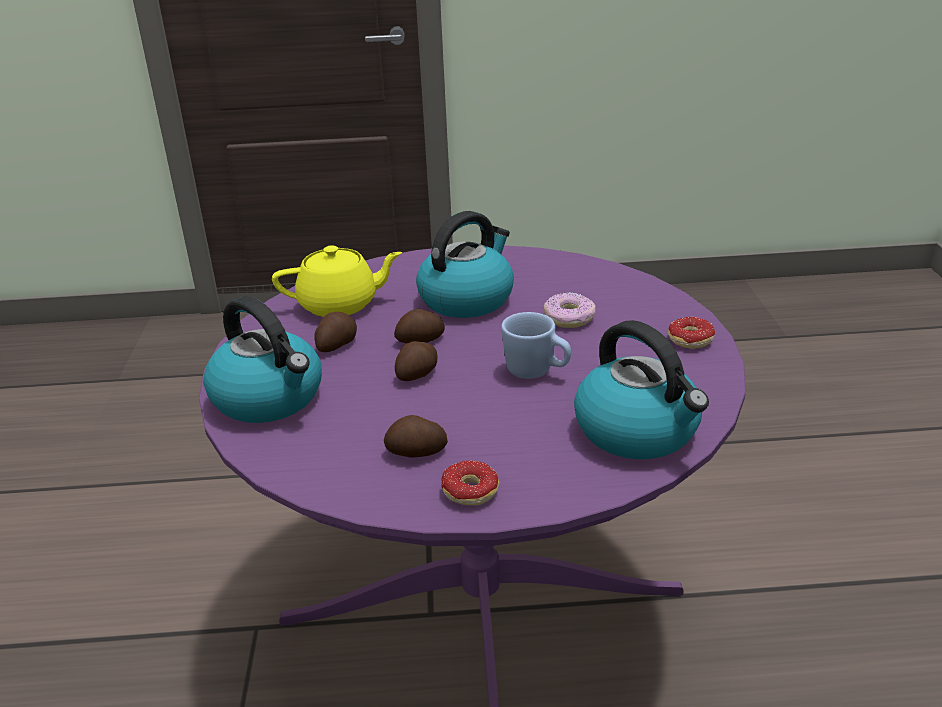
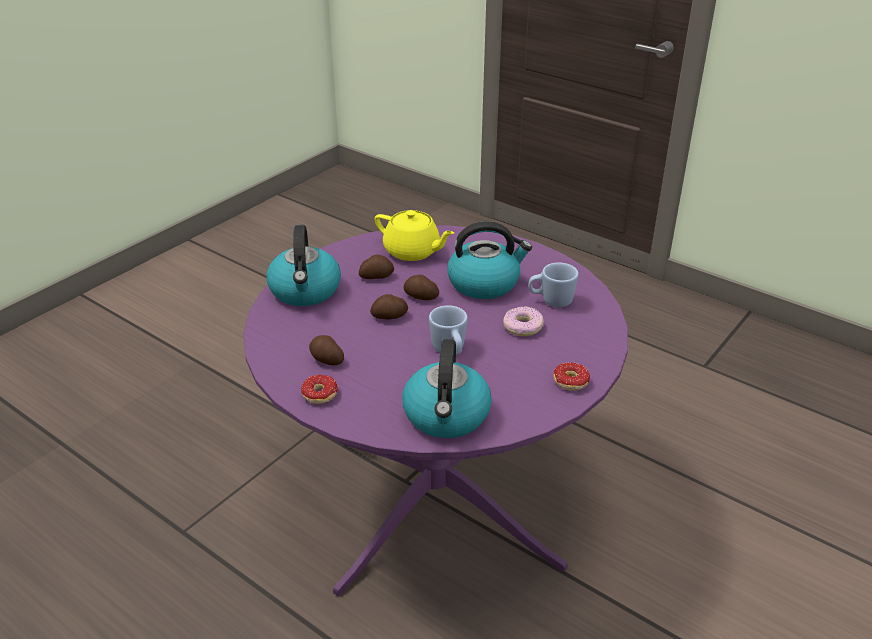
camera: 40 degrees right, 5 degrees up
none -> blue mug [529,262,579,307]

